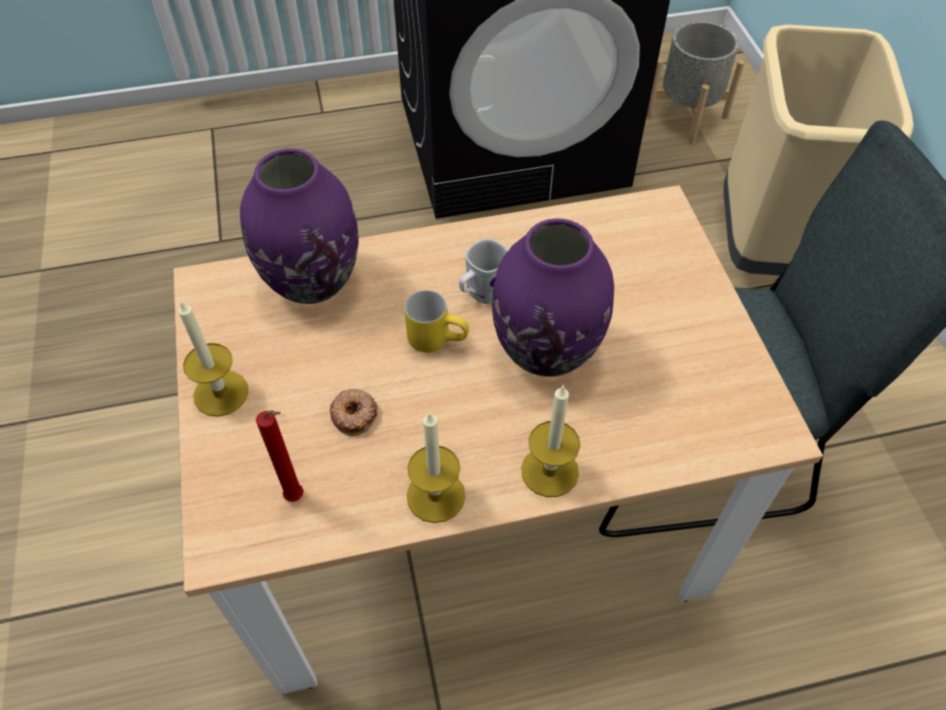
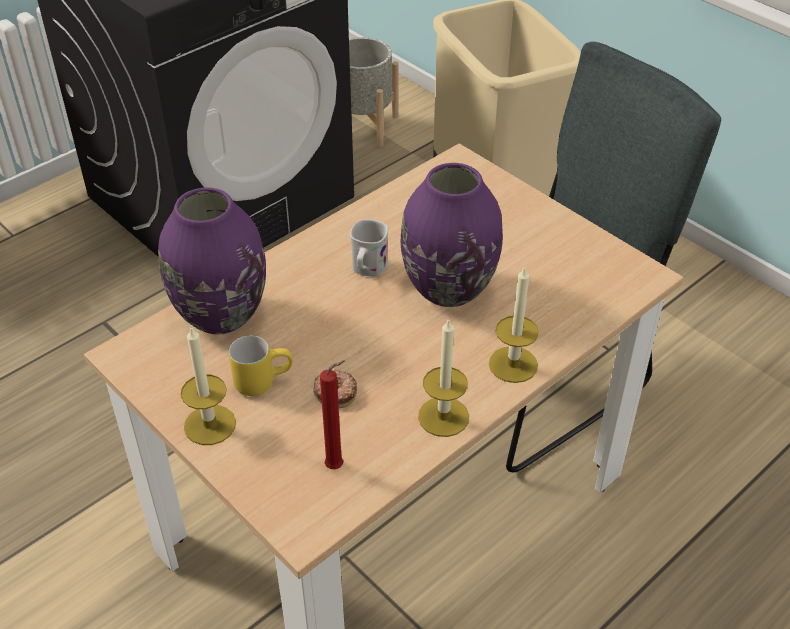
camera: 30 degrees left, 10 degrees down
yellow mug [404,290,469,353] -> yellow mug moved to [229,335,293,396]

